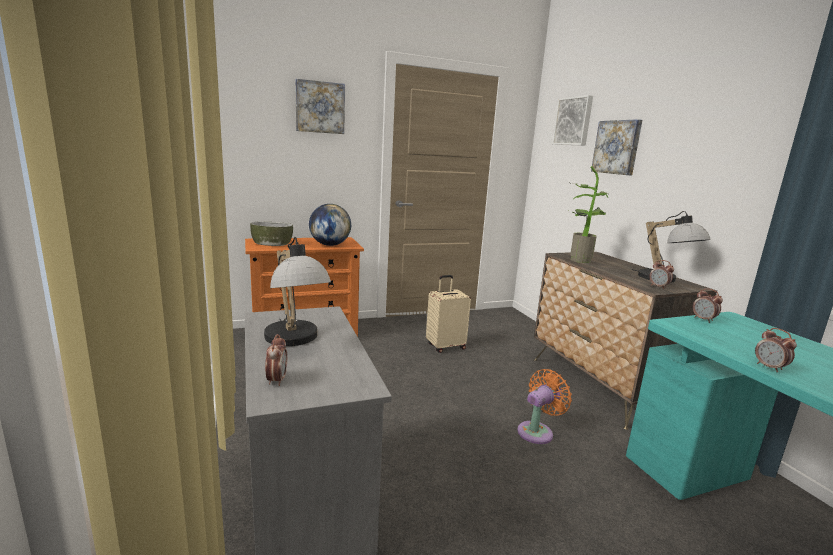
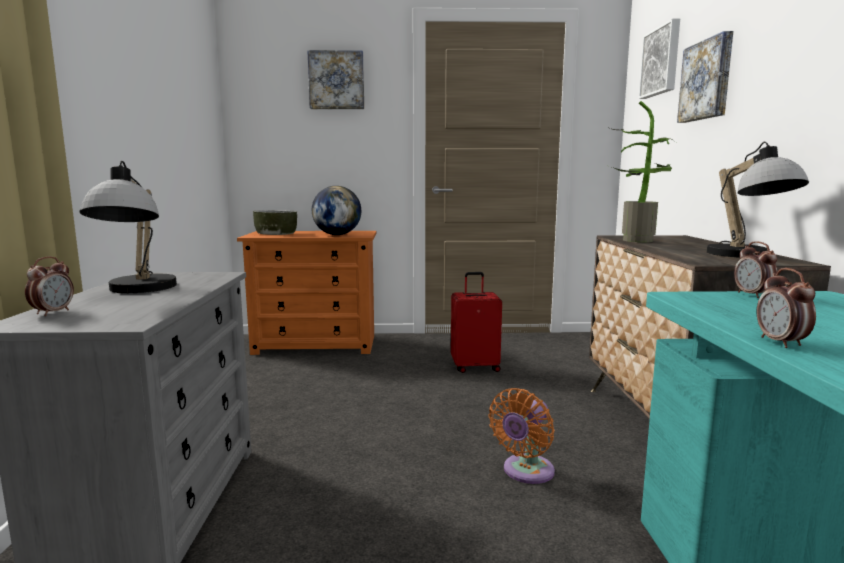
camera: 20 degrees right, 5 degrees down
beige suitcase [426,275,471,353] -> red suitcase [451,272,502,373]
orange fan [517,369,572,444] -> orange fan turned 150 degrees clockwise [488,388,555,484]
alarm clock [649,260,674,289] -> none

